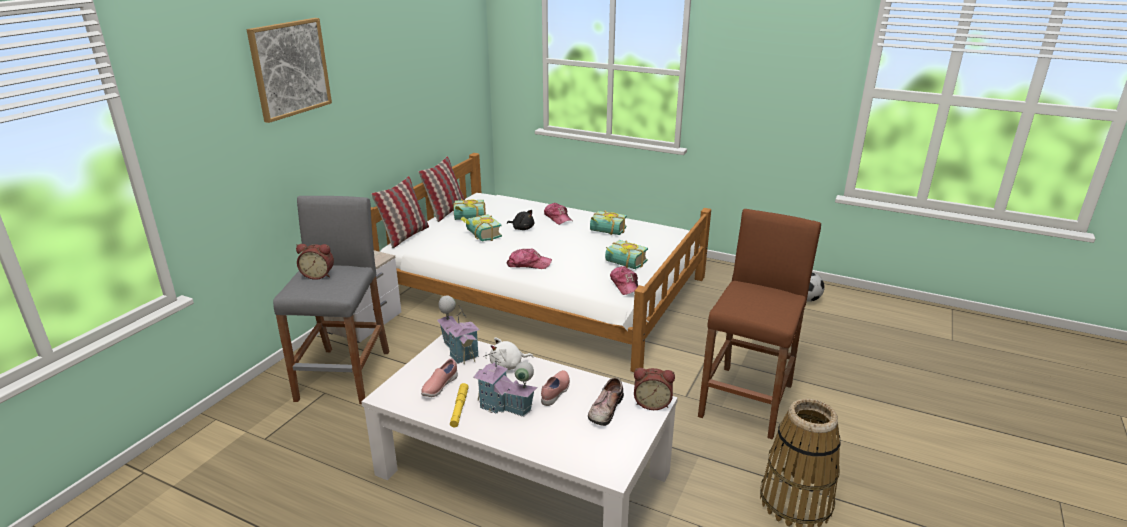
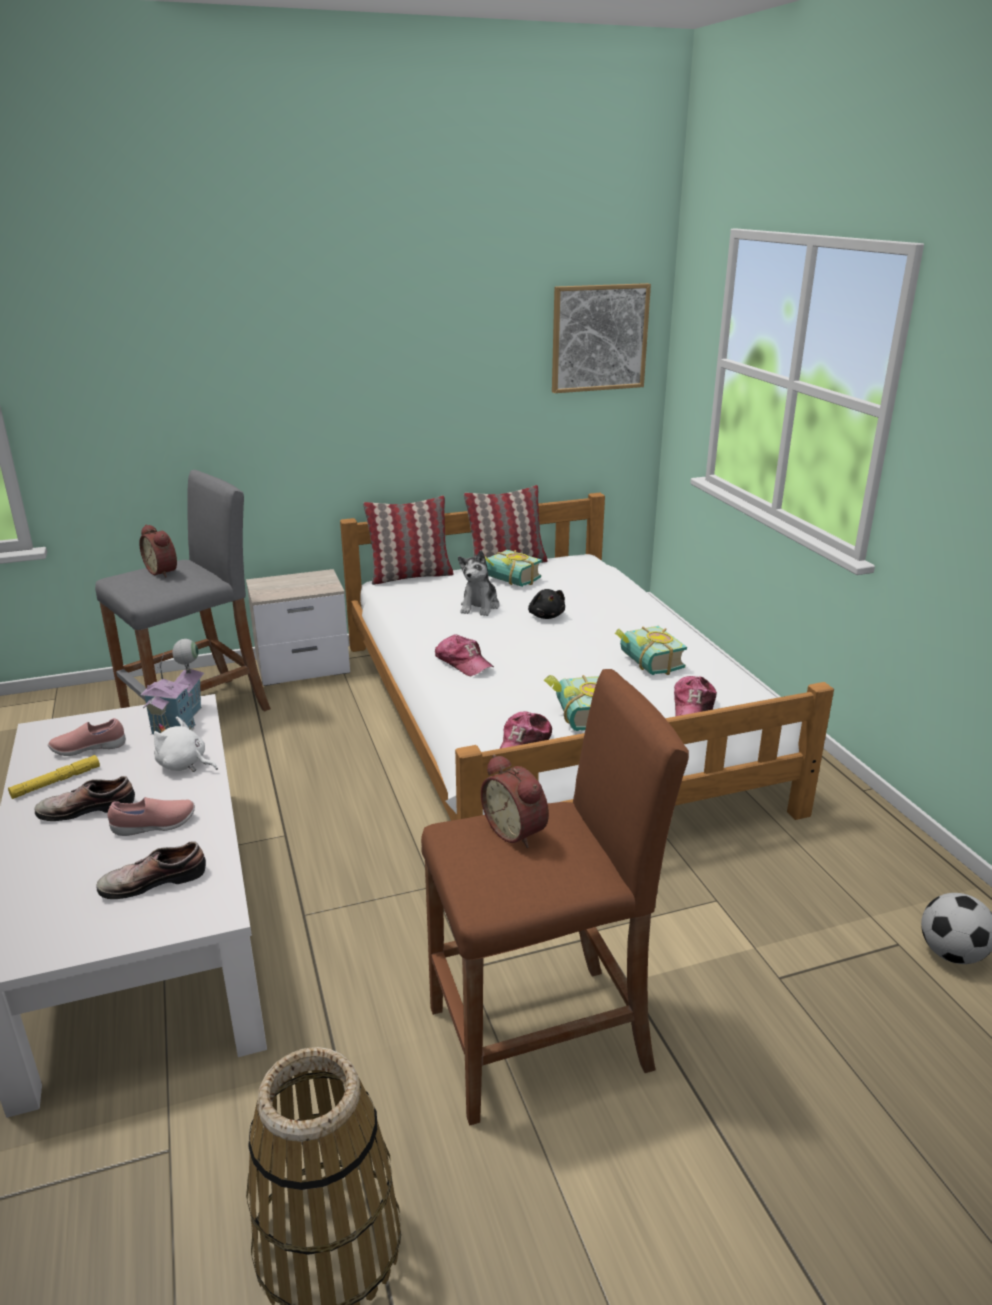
camera: 45 degrees right, 0 degrees up
picture [246,18,332,123] -> picture moved to [552,283,651,393]
book [461,214,502,241] -> plush toy [458,550,500,616]
toy house [473,352,538,417] -> shoe [35,776,135,821]
cap [544,203,572,225] -> cap moved to [674,676,717,716]
alarm clock [634,368,675,410] -> alarm clock moved to [481,754,549,848]

